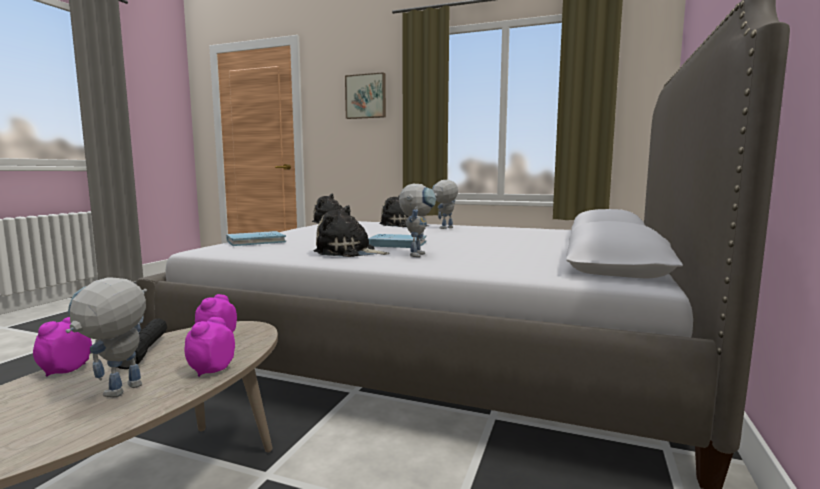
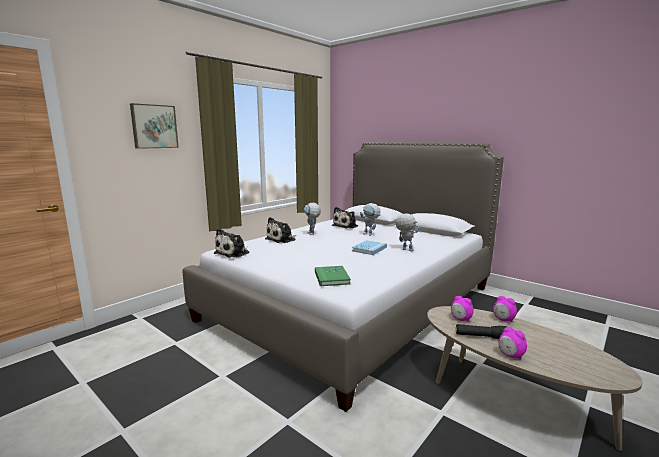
camera: 70 degrees left, 5 degrees up
toy robot [66,277,147,397] -> toy robot moved to [360,203,381,236]
blue book [226,231,286,246] -> green book [315,266,351,286]
plush toy [314,205,390,257] -> plush toy moved to [332,207,358,229]

